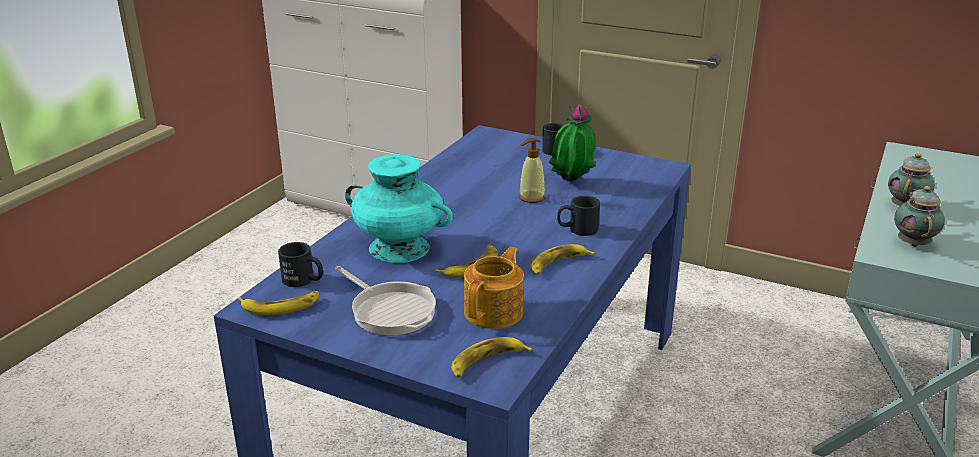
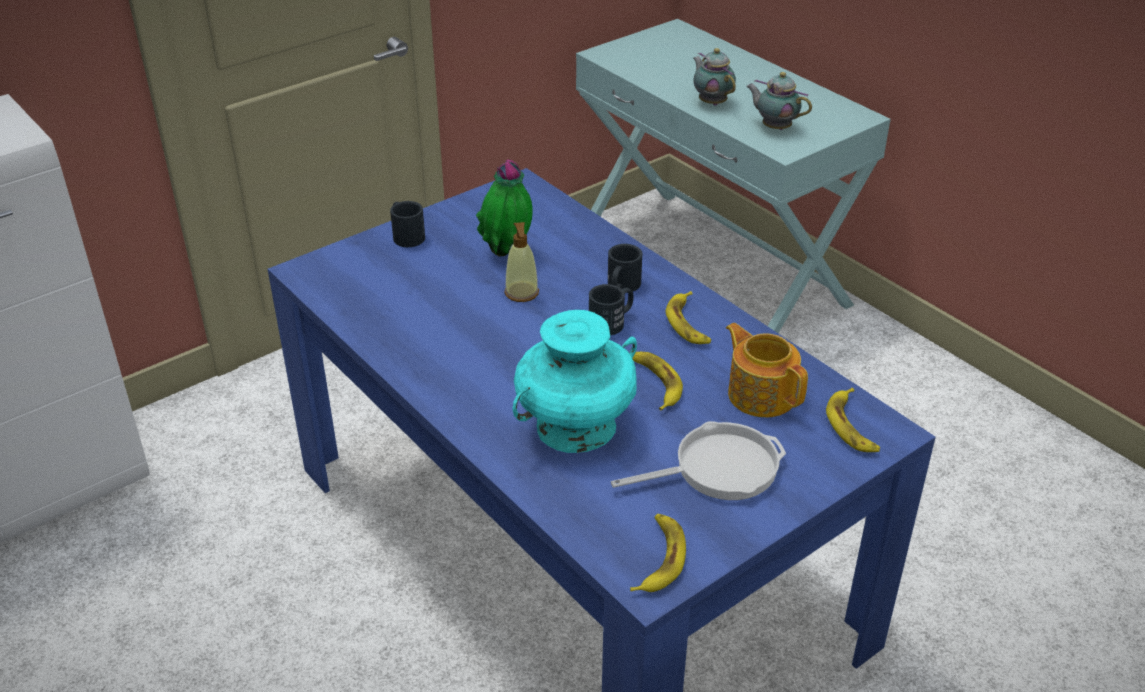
camera: 65 degrees left, 10 degrees up
black mug [278,242,323,287] -> black mug moved to [589,284,633,335]

